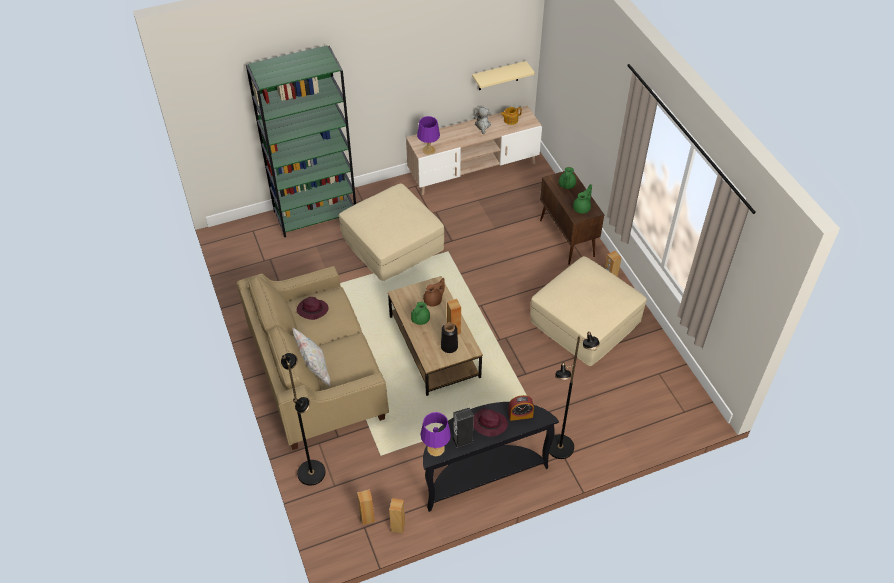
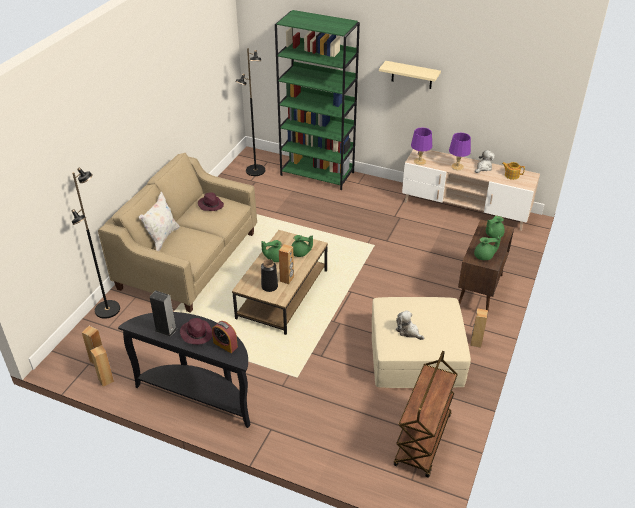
camera: 45 degrees right, 10 degrees down
beige ottoman [339,183,444,281] -> none
purple table lamp [420,412,451,457] -> purple table lamp moved to [449,133,471,170]
brown teapot [423,278,445,307] -> green teapot [291,235,313,257]
beige shelf [472,61,535,90] -> beige shelf moved to [379,61,441,89]
black floor lamp [549,331,600,459] -> black floor lamp moved to [235,48,265,176]
none -> brown cart [394,351,458,478]
none -> plush toy [396,310,424,340]

